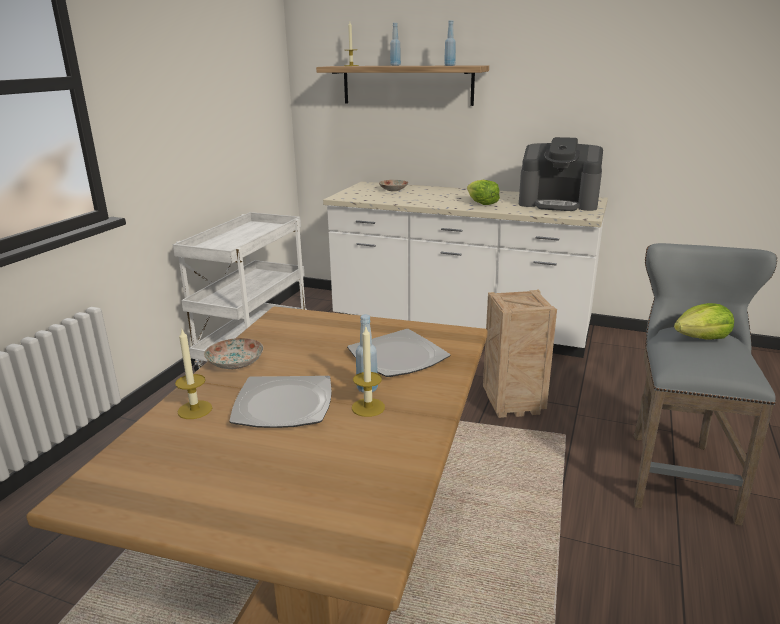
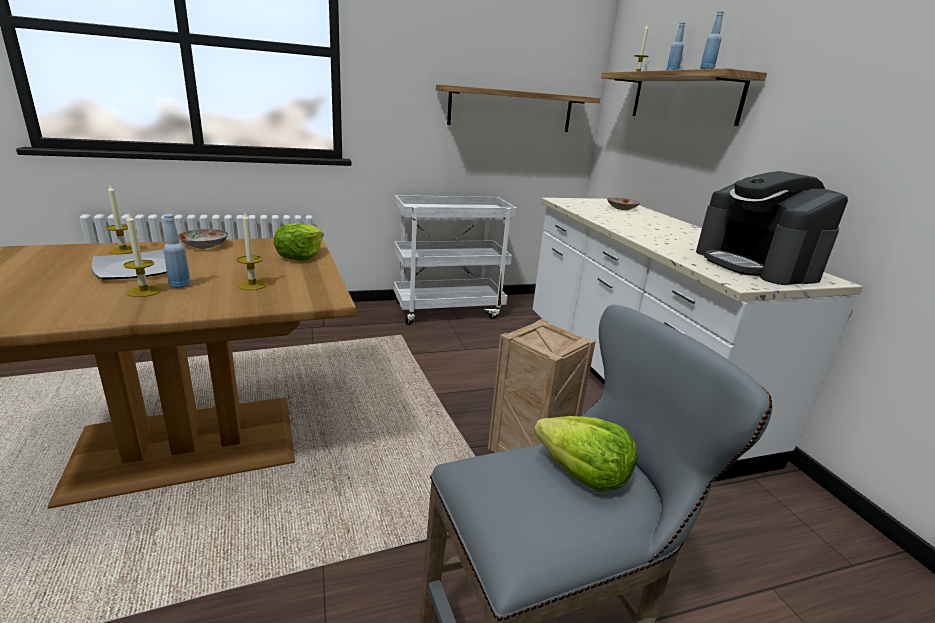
camera: 50 degrees right, 0 degrees up
plate [347,329,450,377] -> candle [237,212,267,290]
lettuce [467,180,500,205] -> lettuce moved to [274,224,324,261]
none -> shelf [436,85,600,132]

